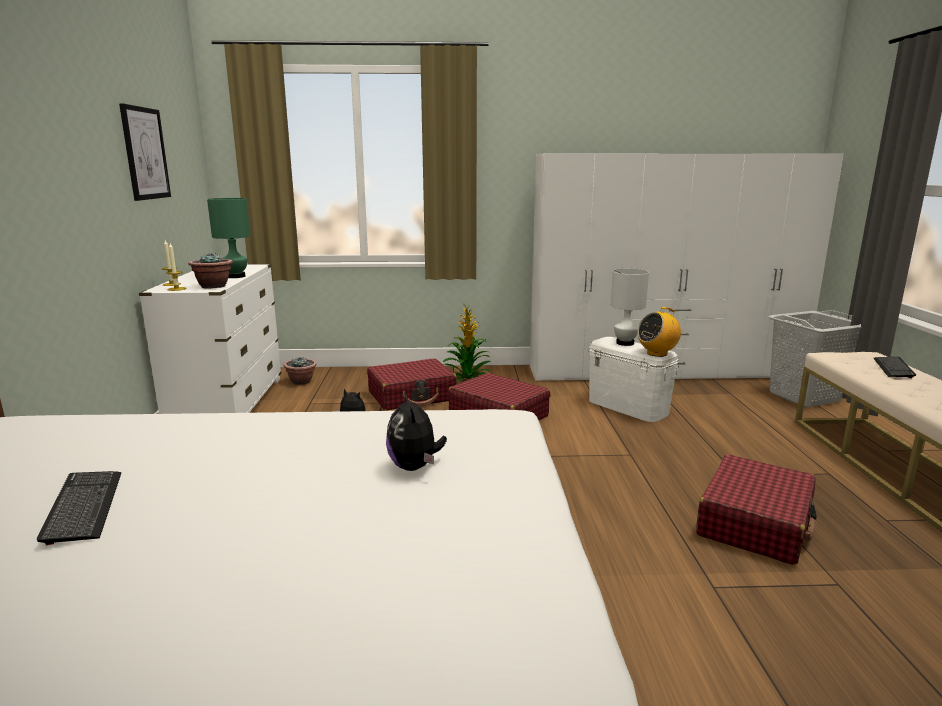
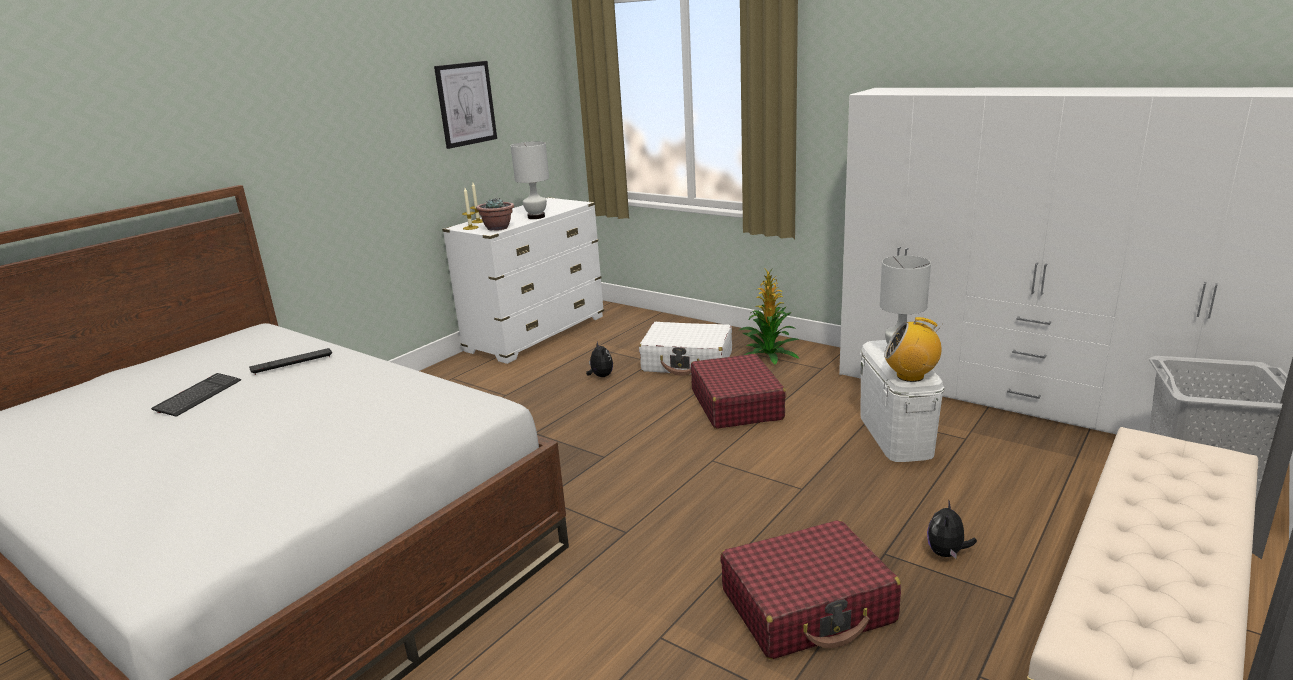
camera: 40 degrees right, 5 degrees up
green table lamp [207,198,250,278] -> white table lamp [511,141,549,219]
potted plant [284,357,317,385] -> none
red suitcase [367,358,457,410] -> white suitcase [639,322,732,376]
plush toy [386,392,447,471] -> plush toy moved to [927,499,977,559]
keyboard [873,357,916,378] -> keyboard moved to [249,348,332,375]

